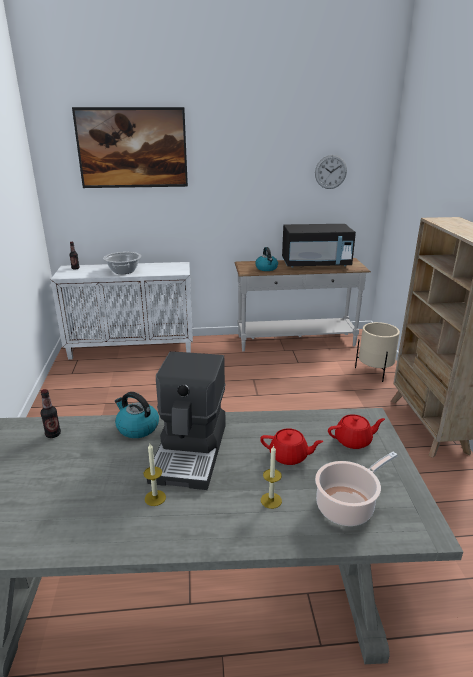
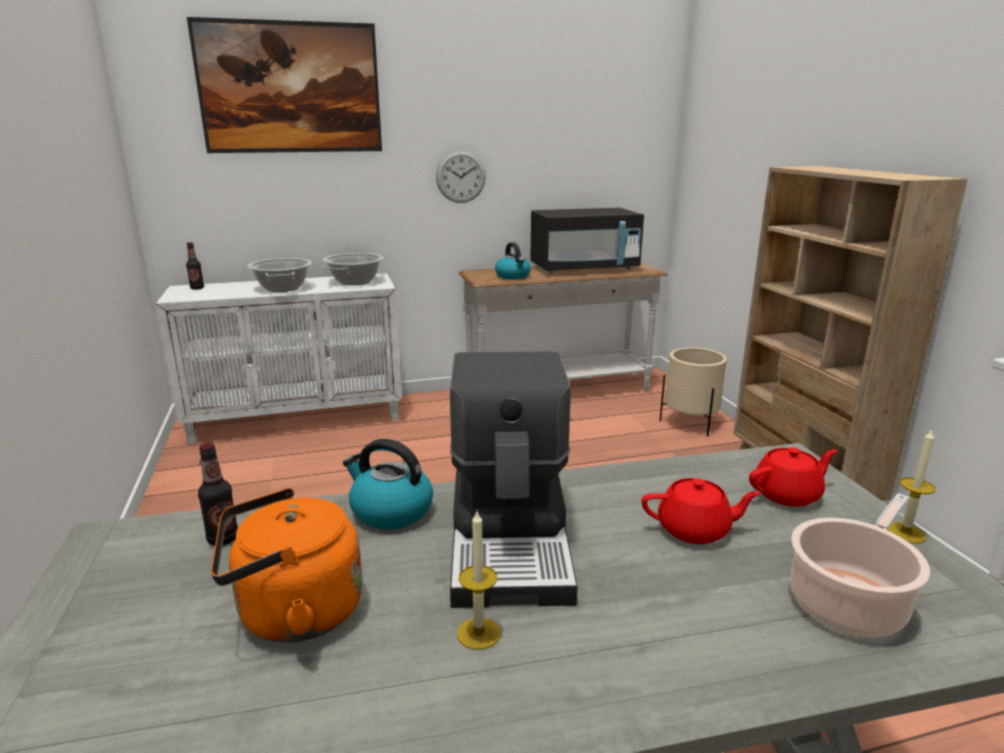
camera: 10 degrees left, 5 degrees down
candle [261,445,282,509] -> candle moved to [888,429,936,544]
wall clock [315,155,347,189] -> wall clock moved to [436,151,486,203]
none -> orange kettle [211,488,363,643]
none -> cooking pot [322,253,384,285]

